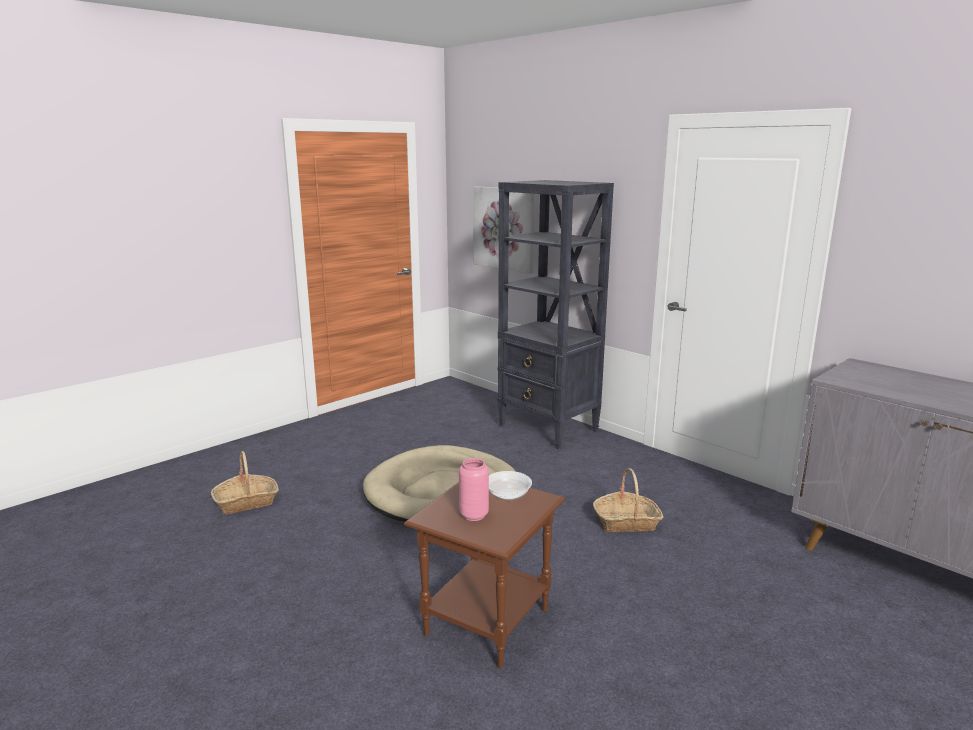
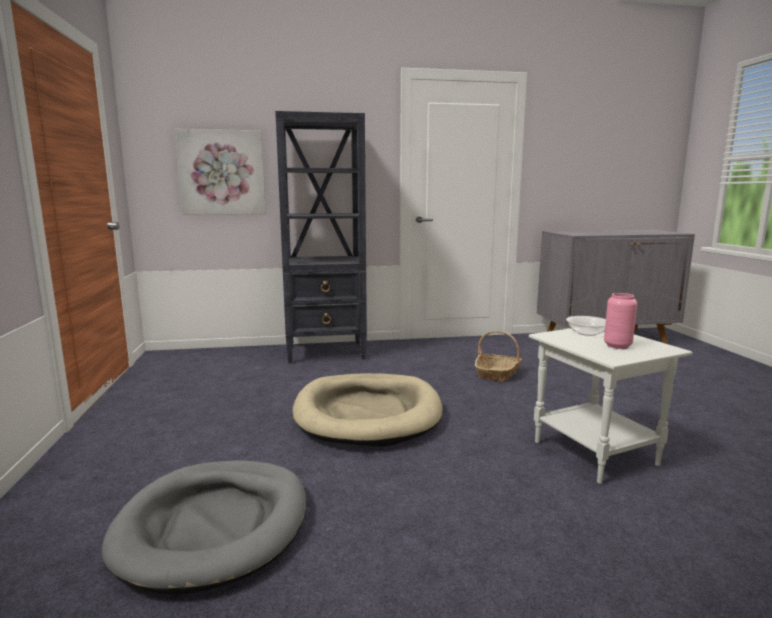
camera: 55 degrees left, 5 degrees down
basket [211,451,279,515] -> grey dog bed [102,460,306,595]
brown side table [404,482,565,669] -> white side table [529,328,693,484]

